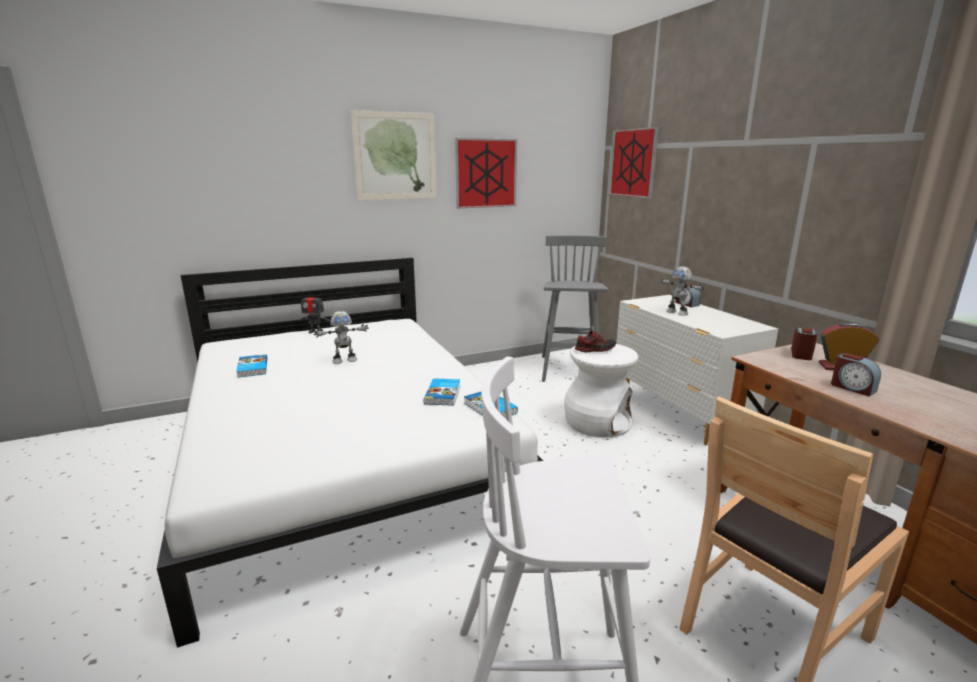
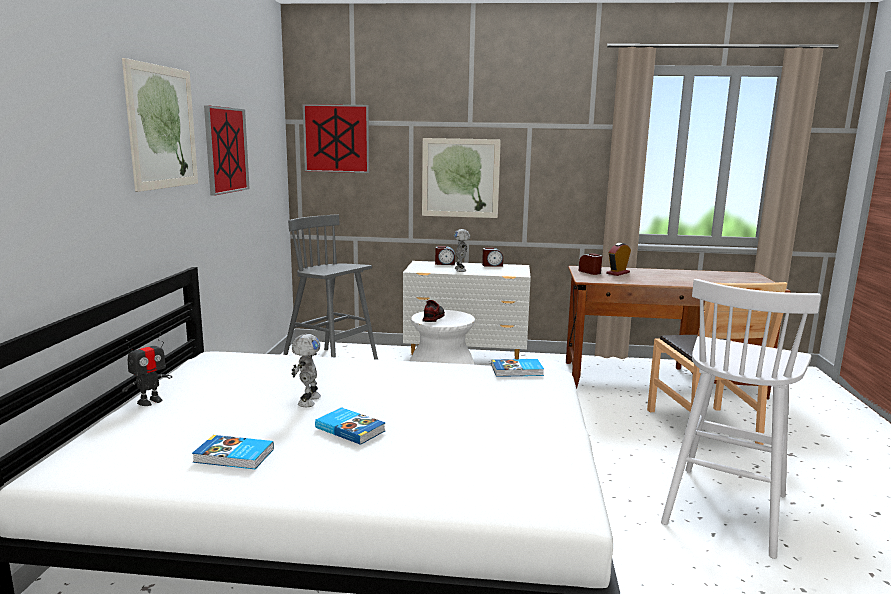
camera: 60 degrees left, 5 degrees down
book [424,378,460,406] -> book moved to [315,407,386,445]
toy robot [660,266,705,316] -> toy robot turned 90 degrees clockwise [454,229,470,272]
alarm clock [831,353,881,397] -> alarm clock moved to [482,248,503,267]
none -> picture [422,138,501,218]

